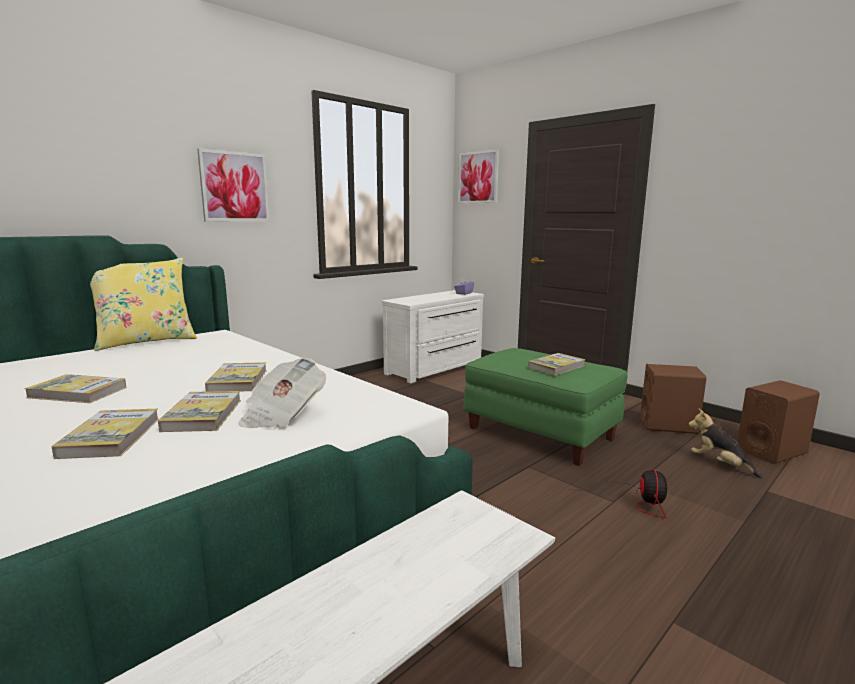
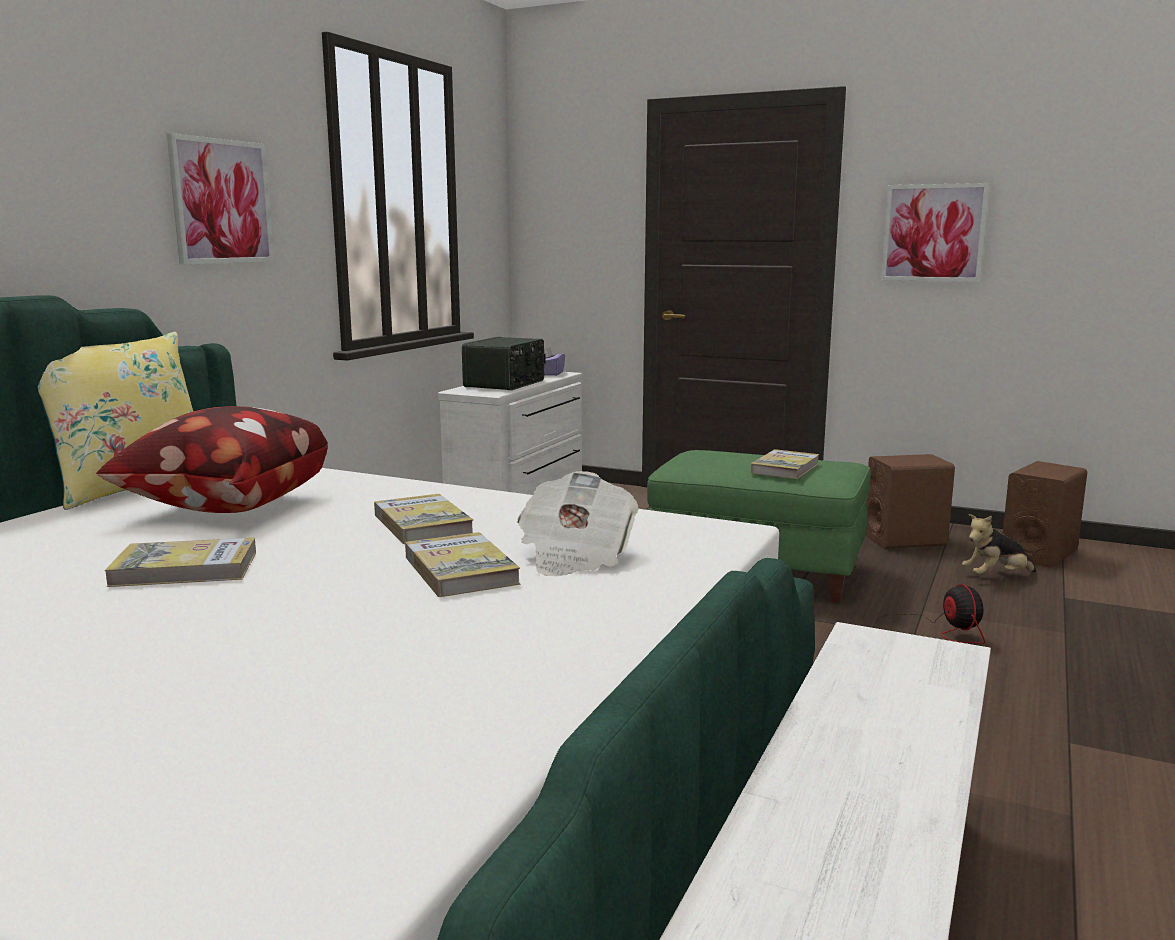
camera: 20 degrees left, 0 degrees up
book [51,409,159,459] -> none
picture [458,149,499,203] -> picture moved to [881,183,990,282]
plush toy [688,408,763,478] -> plush toy turned 45 degrees counterclockwise [962,514,1036,574]
none -> pillow [96,406,328,513]
none -> radio [462,337,546,390]

